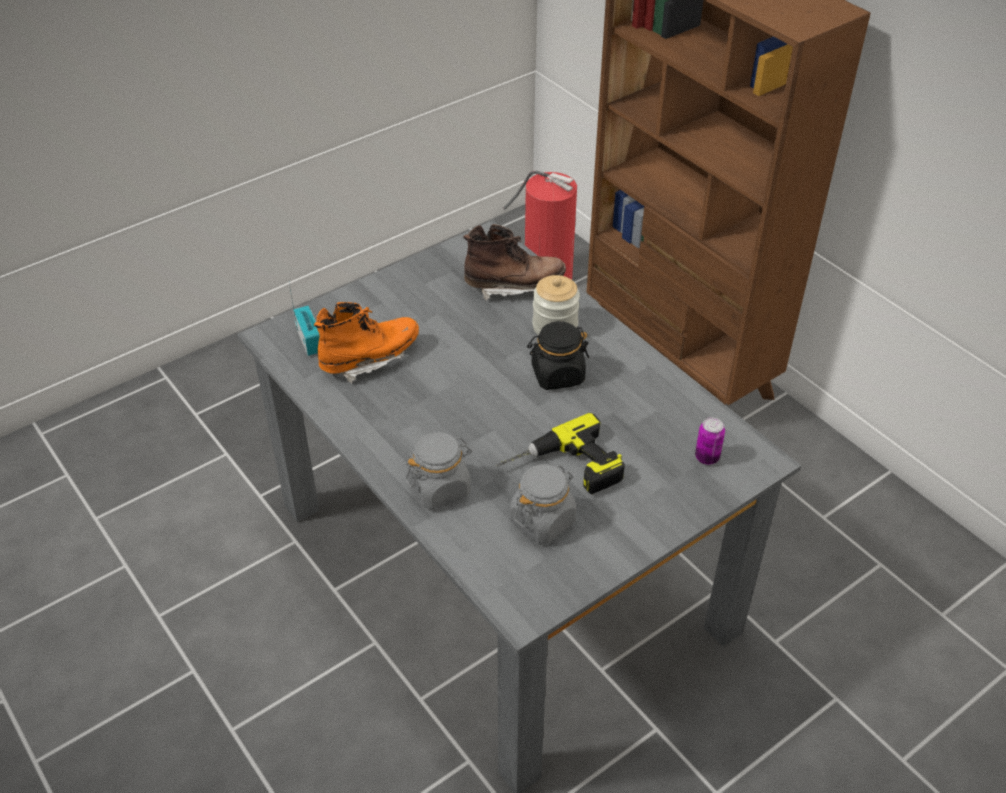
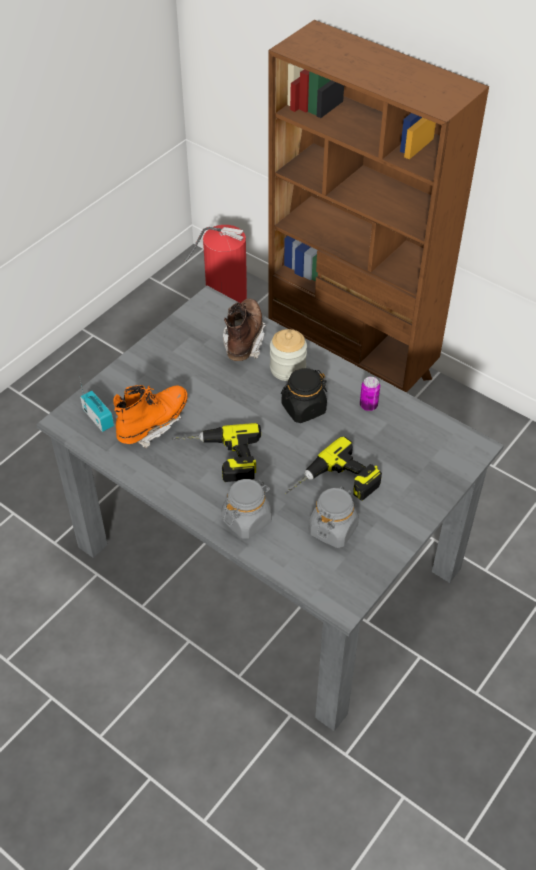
camera: 15 degrees left, 5 degrees up
brown boot [463,224,566,301] -> brown boot turned 60 degrees counterclockwise [223,298,266,361]
can [695,417,725,465] -> can moved to [360,377,380,411]
none -> power drill [171,423,261,482]

